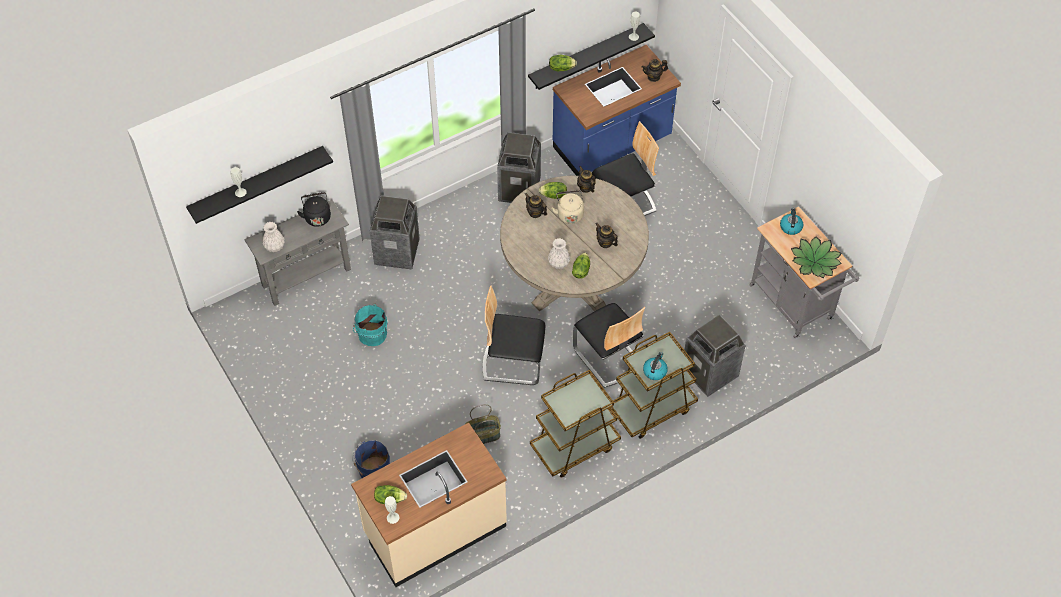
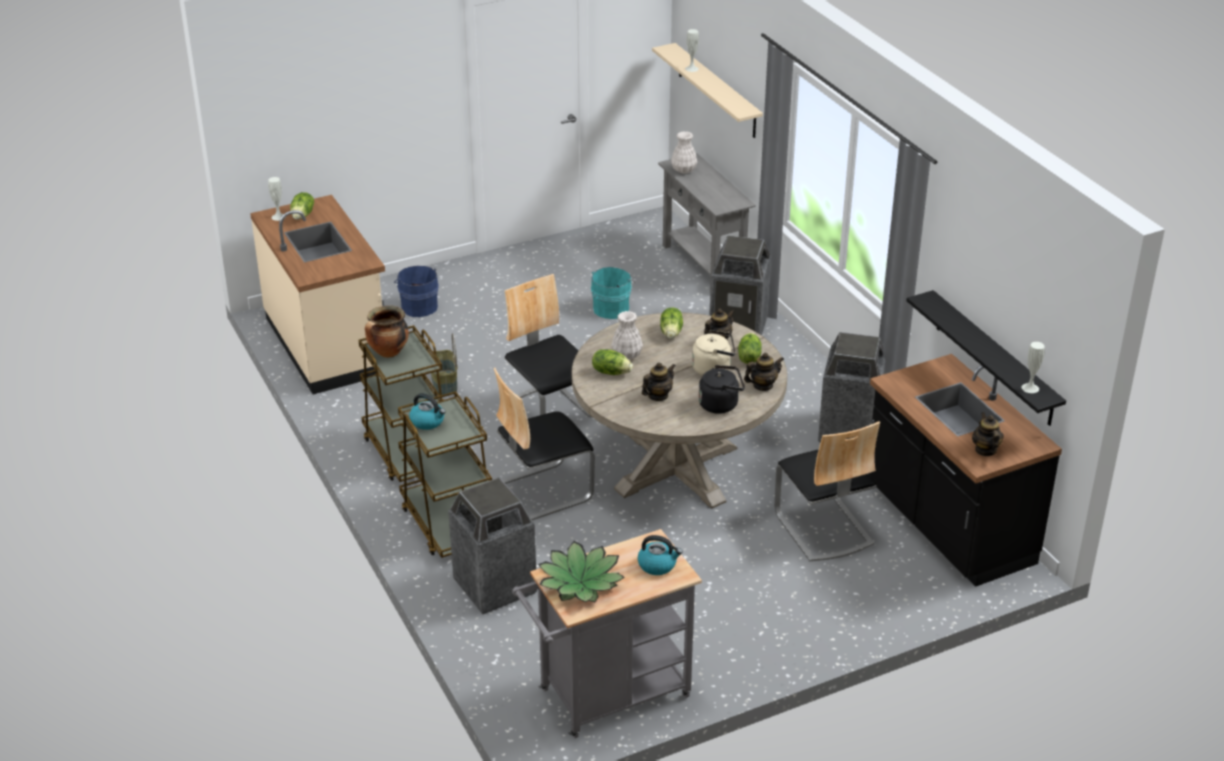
camera: 95 degrees right, 20 degrees down
black shelf [186,146,333,224] -> beige shelf [652,43,763,138]
black kettle [297,192,331,227] -> black kettle moved to [698,365,745,414]
chair [483,286,545,385] -> chair turned 45 degrees counterclockwise [504,274,592,418]
lettuce [549,55,577,71] -> lettuce moved to [660,308,683,339]
blue counter [553,45,681,176] -> black counter [868,354,1062,587]
none -> cooking pot [365,305,409,358]

